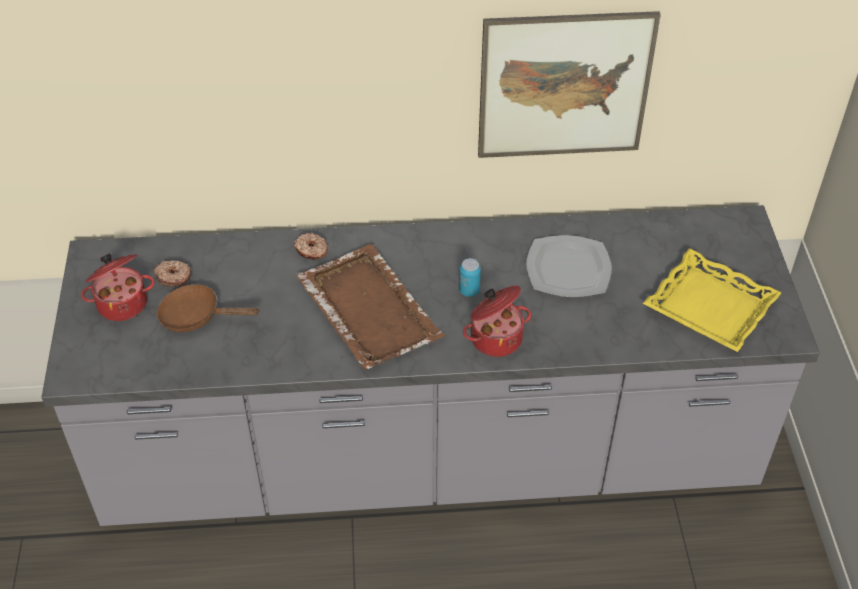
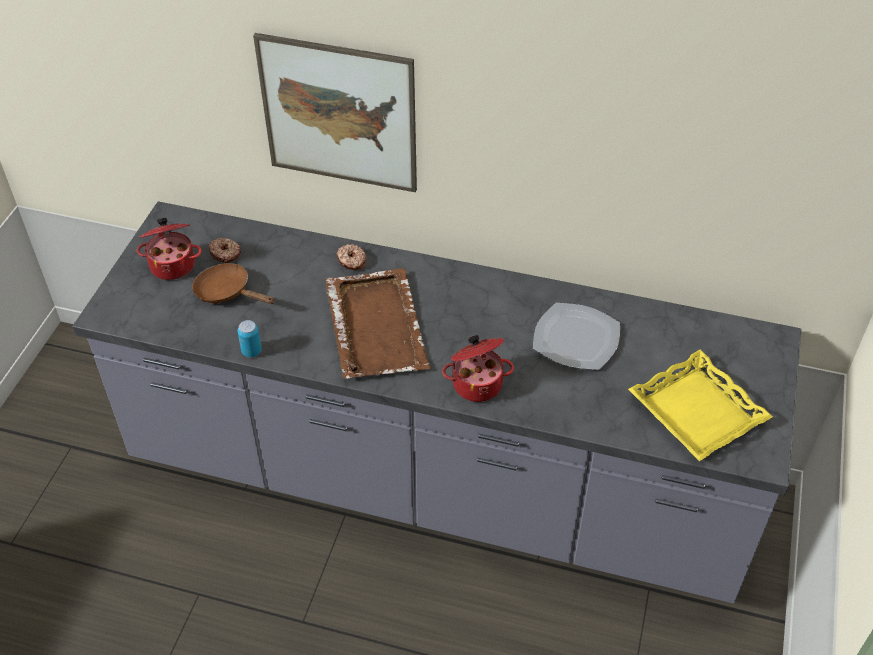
camera: 20 degrees right, 0 degrees up
can [459,258,481,297] -> can moved to [237,320,262,357]
picture [478,11,661,158] -> picture moved to [253,33,417,192]

